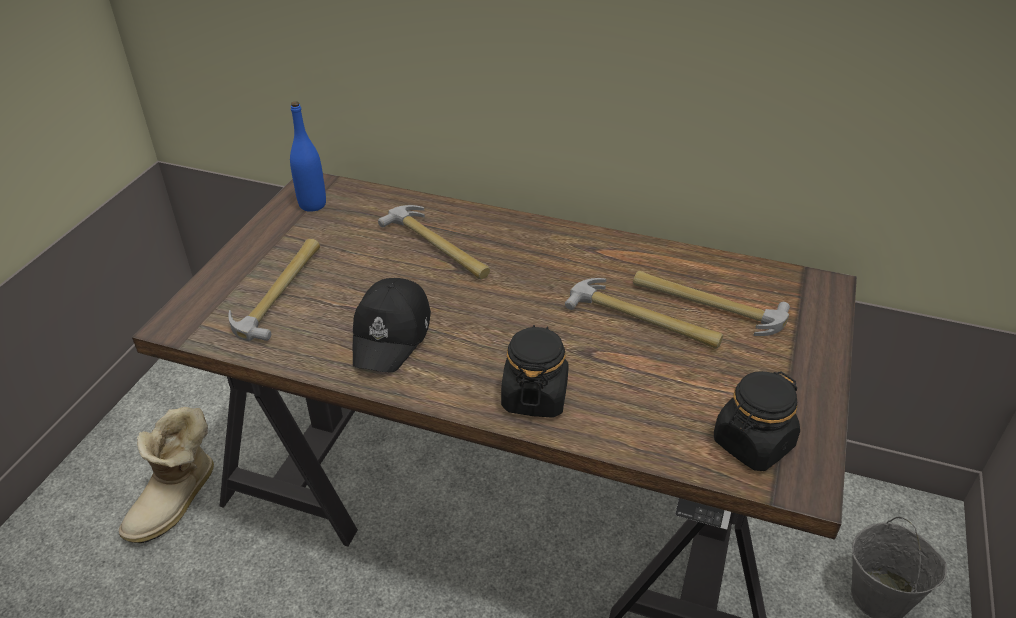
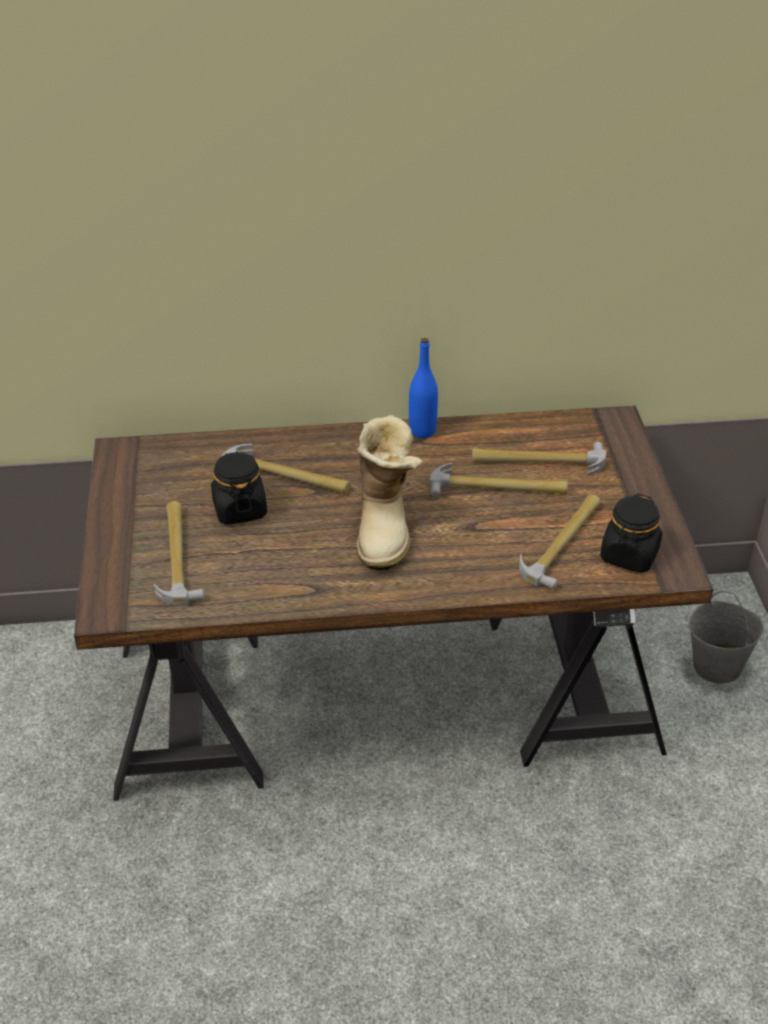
camera: 25 degrees left, 0 degrees up
boot [119,407,214,544] -> boot moved to [357,415,423,570]
blue bottle [290,101,326,212] -> blue bottle moved to [409,338,438,438]
black cap [353,278,431,373] -> none
black jar [501,325,569,418] -> black jar moved to [211,451,267,525]
none -> hammer [519,494,601,589]

